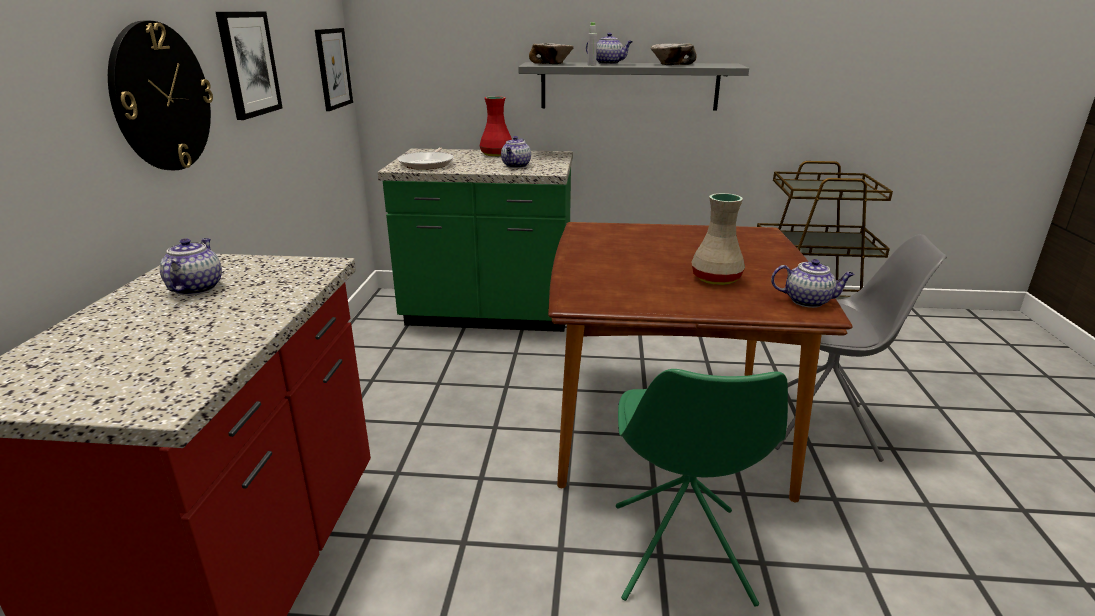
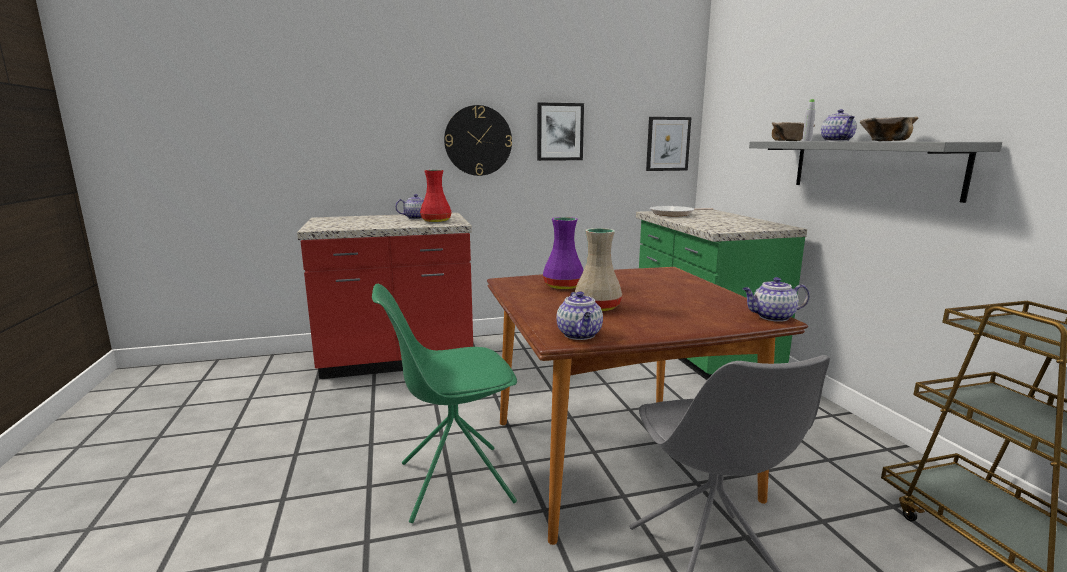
camera: 70 degrees right, 10 degrees down
red vase [480,96,512,157] -> red vase moved to [420,170,452,222]
teapot [501,136,531,168] -> teapot moved to [742,277,810,322]
none -> purple vase [543,217,583,289]

